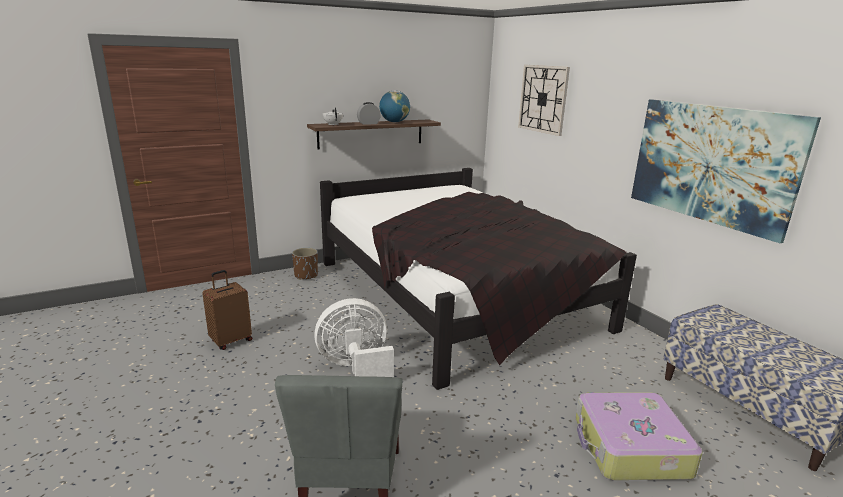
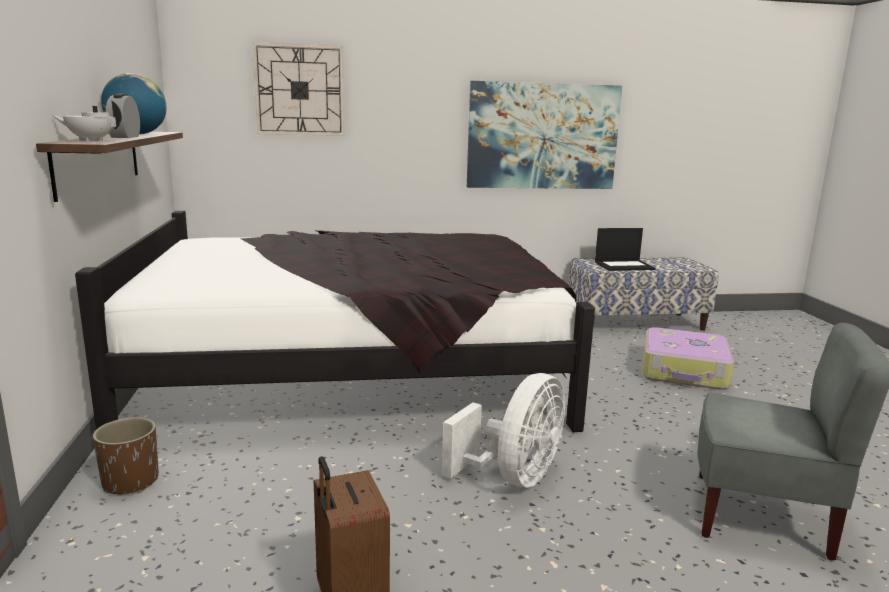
camera: 70 degrees left, 5 degrees down
white fan [314,298,394,377] -> white fan turned 150 degrees counterclockwise [442,373,565,487]
none -> laptop [595,228,656,271]

